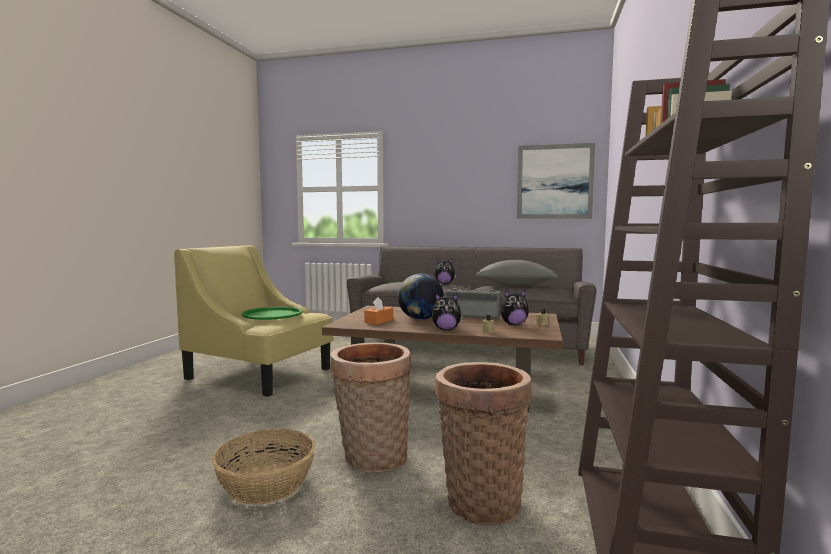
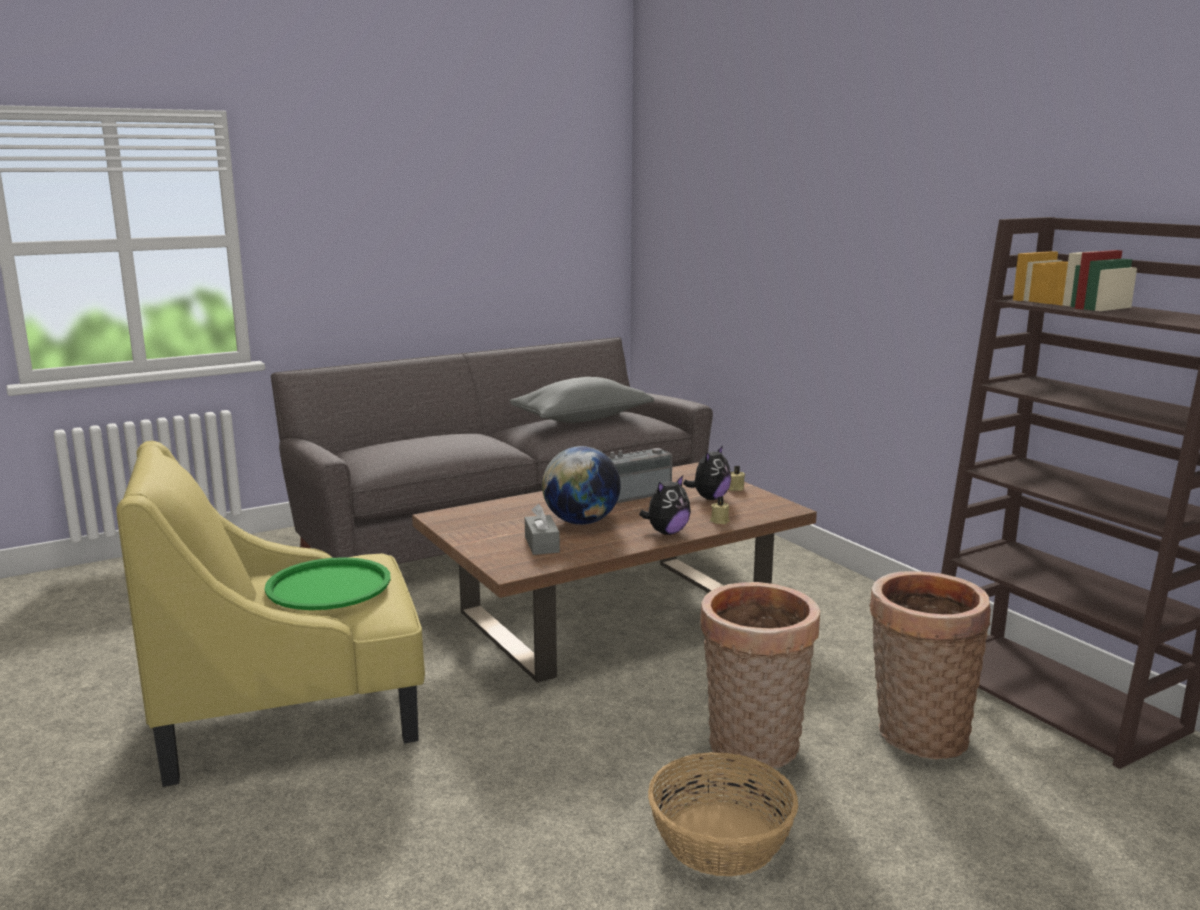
camera: 45 degrees left, 10 degrees up
orange tissue box [364,297,393,325] -> grey tissue box [525,504,560,555]
plush toy [435,258,456,284] -> none
picture [517,143,595,219] -> none

